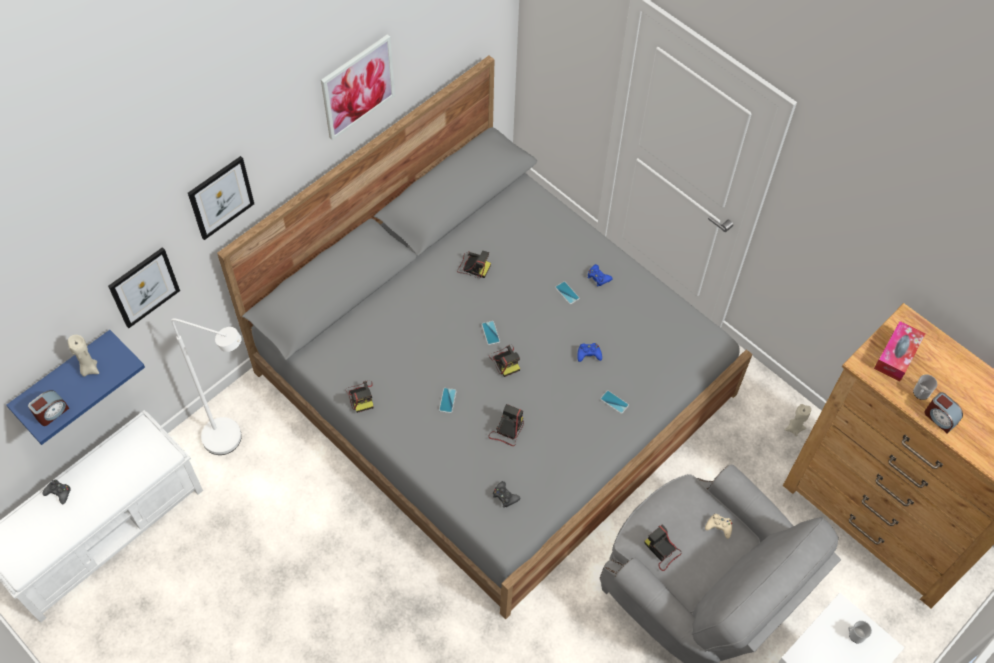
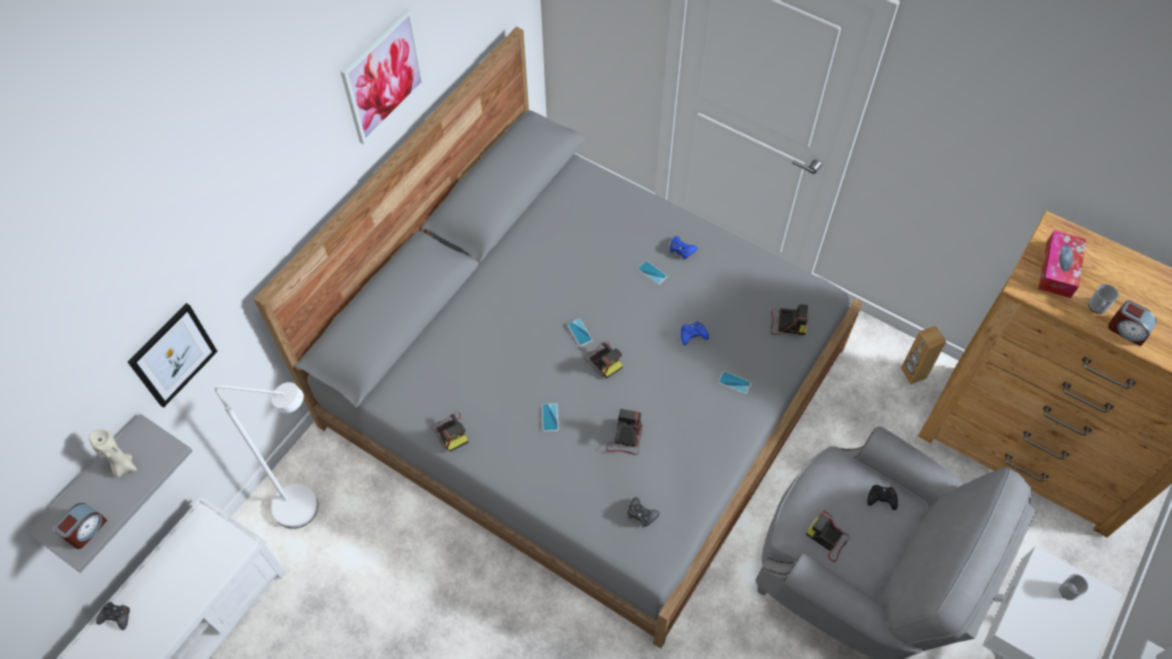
camera: 10 degrees left, 0 degrees up
blue shelf [6,330,145,445] -> grey shelf [27,414,193,573]
picture [188,156,254,240] -> none
camera [457,251,491,278] -> camera moved to [771,304,808,336]
beige game controller [705,514,732,539] -> black game controller [867,485,898,510]
beige candle [785,404,811,436] -> brown speaker [901,326,947,384]

